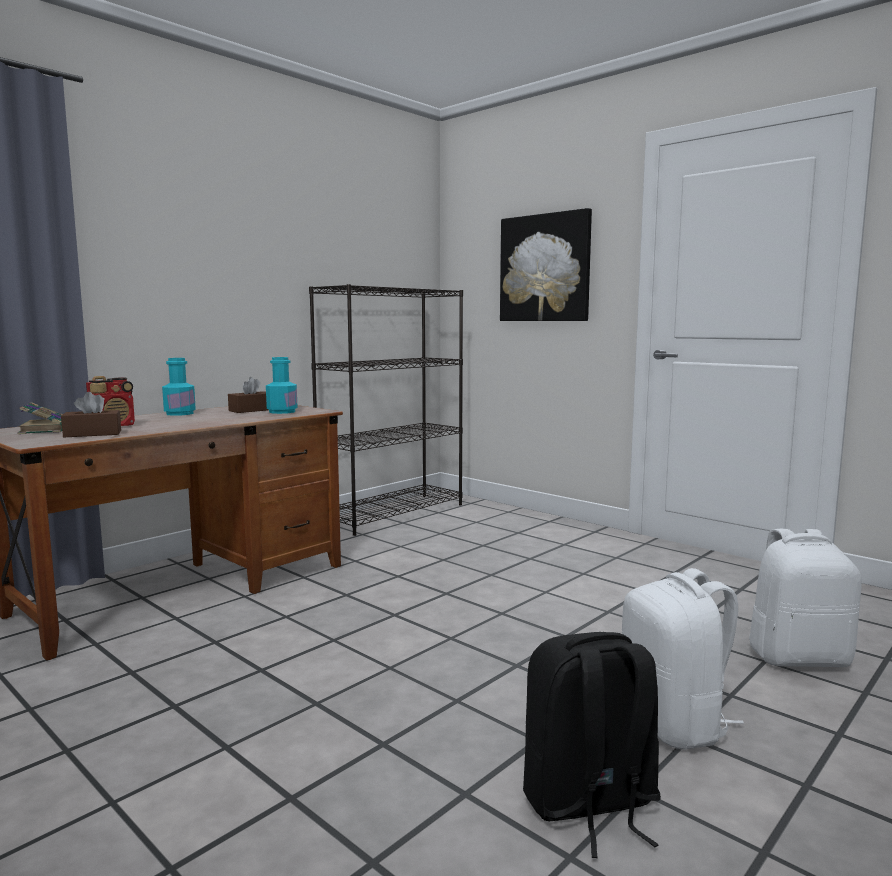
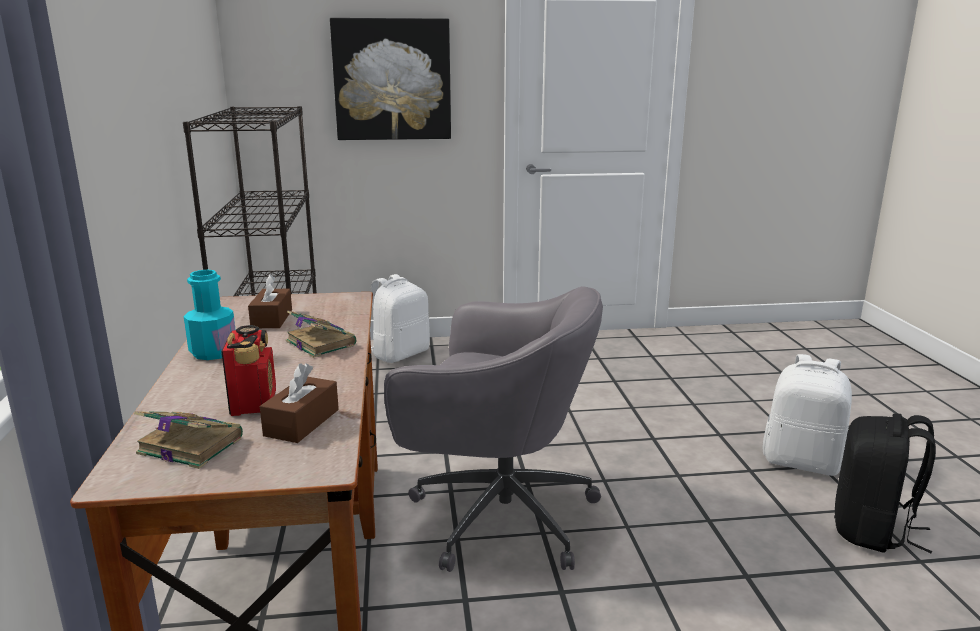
camera: 50 degrees left, 10 degrees up
turquoise bottle [266,357,298,414] -> none
white backpack [749,529,862,667] -> white backpack moved to [371,274,430,363]
none -> book [286,310,356,358]
none -> grey office chair [384,286,603,572]

